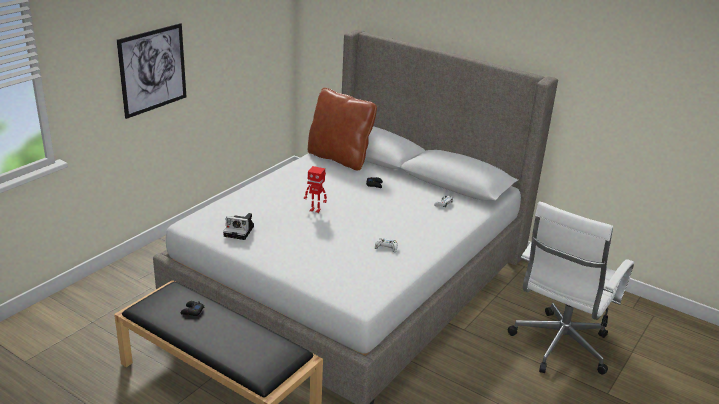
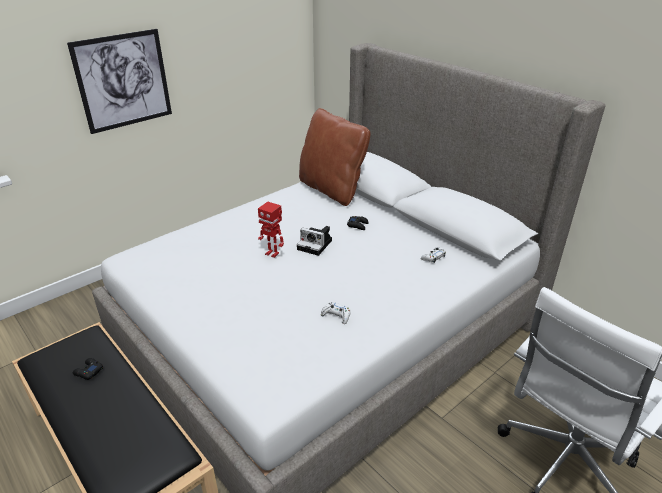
camera: 15 degrees right, 5 degrees up
camera [223,213,254,240] -> camera moved to [297,226,332,256]

